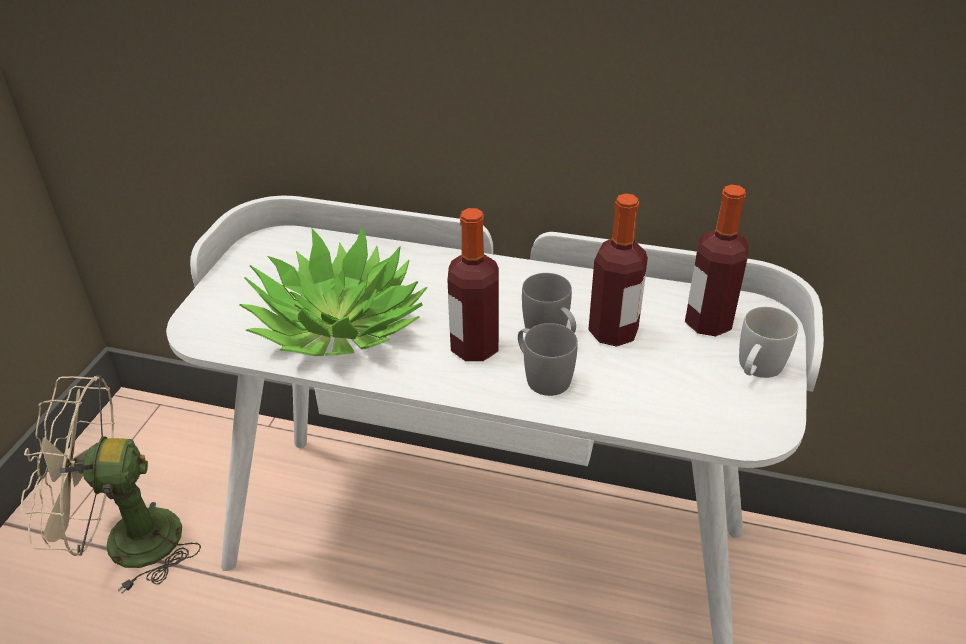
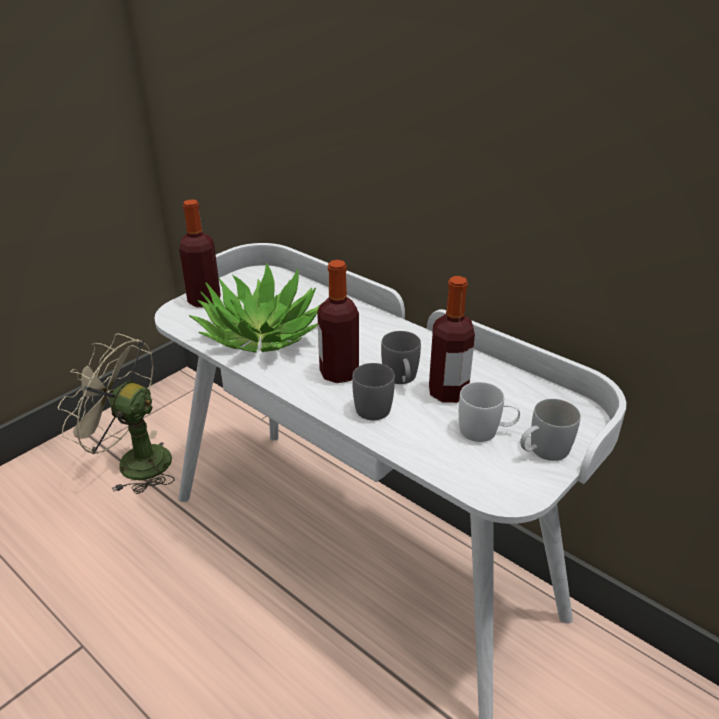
camera: 25 degrees right, 5 degrees down
bottle [685,185,749,336] -> bottle moved to [179,200,221,308]
none -> white mug [459,382,520,442]

